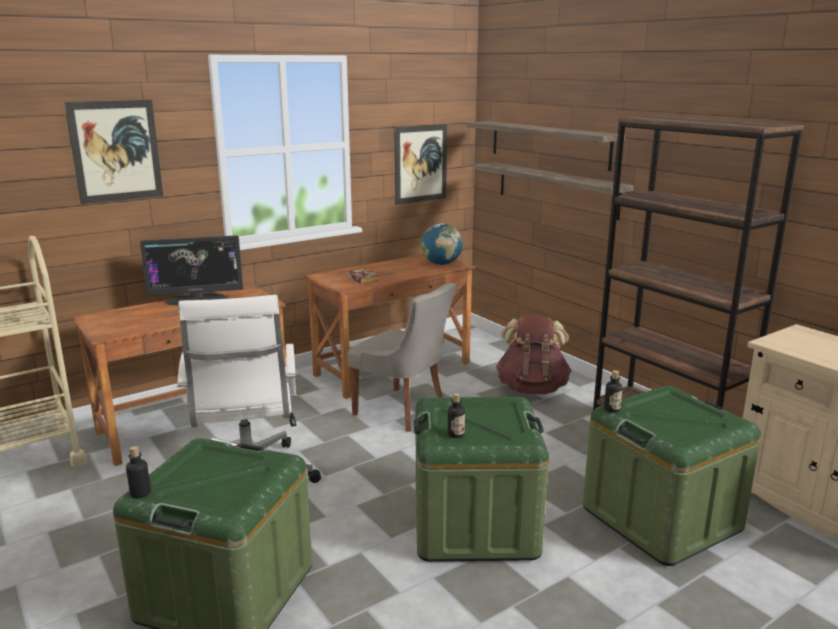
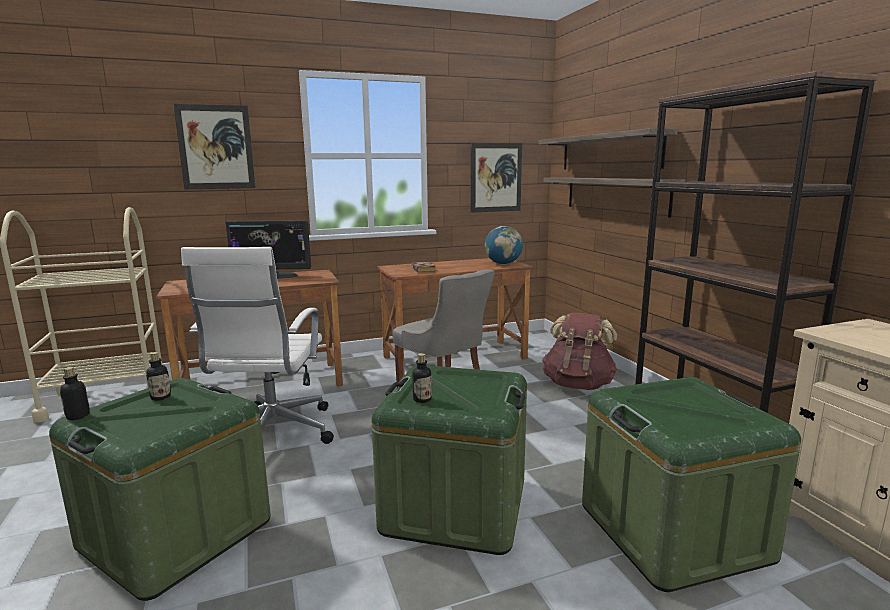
camera: 15 degrees right, 5 degrees down
bottle [604,370,623,413] -> bottle moved to [146,352,171,401]

